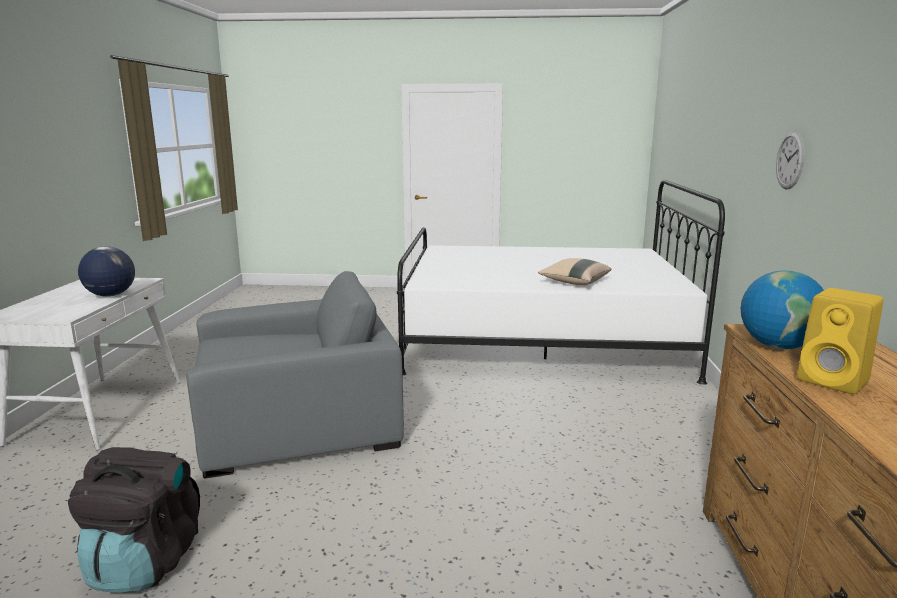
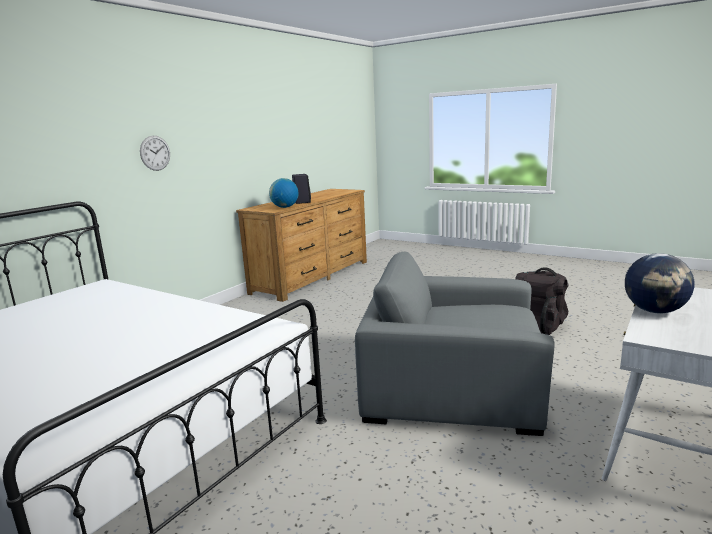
camera: 150 degrees left, 0 degrees up
beige pillow [538,258,612,285] -> none
yellow speaker [797,288,883,394] -> black speaker [292,174,311,204]

